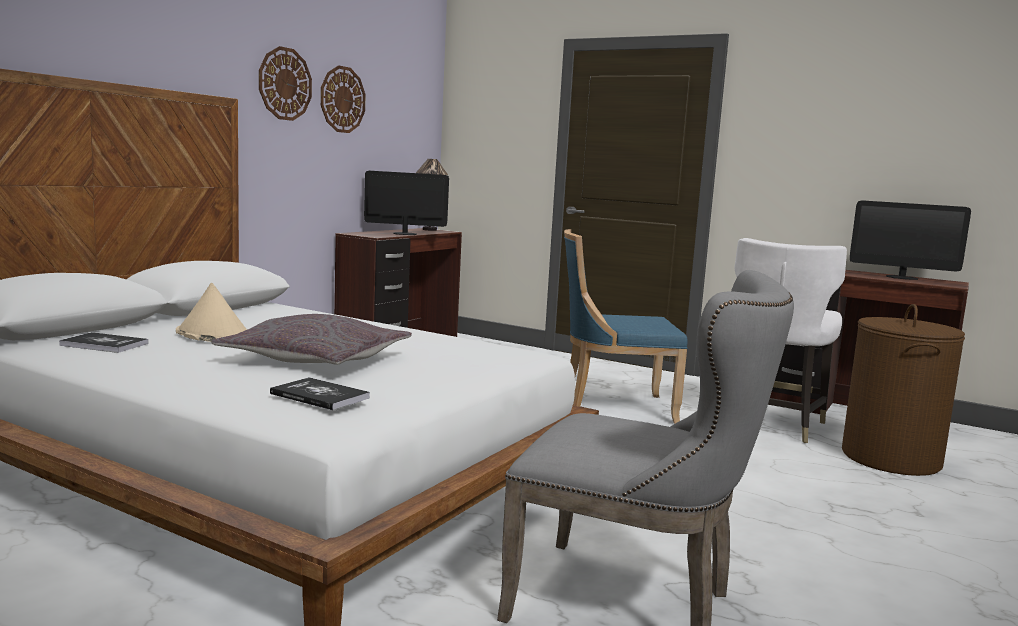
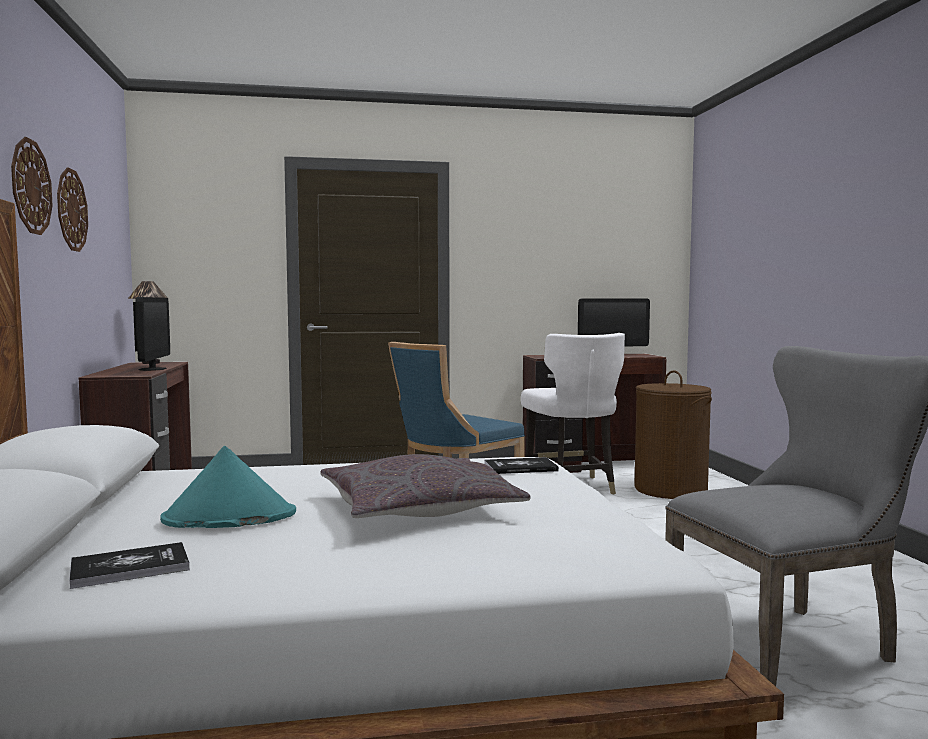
camera: 40 degrees left, 5 degrees down
beige hat [176,282,247,342] -> turquoise hat [160,446,296,528]
book [270,377,370,410] -> book moved to [484,457,559,474]
monitor [364,171,449,235] -> monitor turned 120 degrees clockwise [133,297,170,371]

